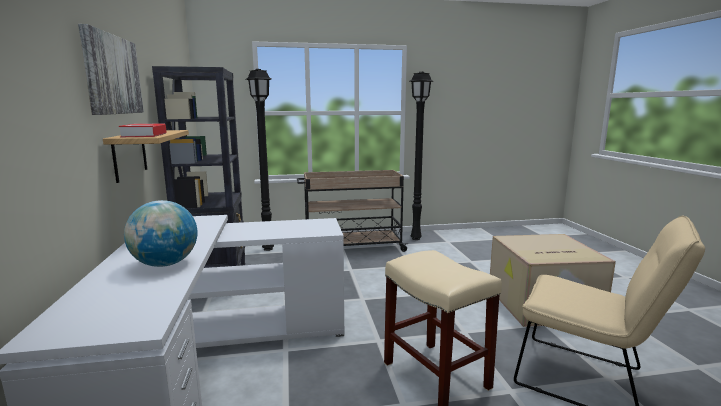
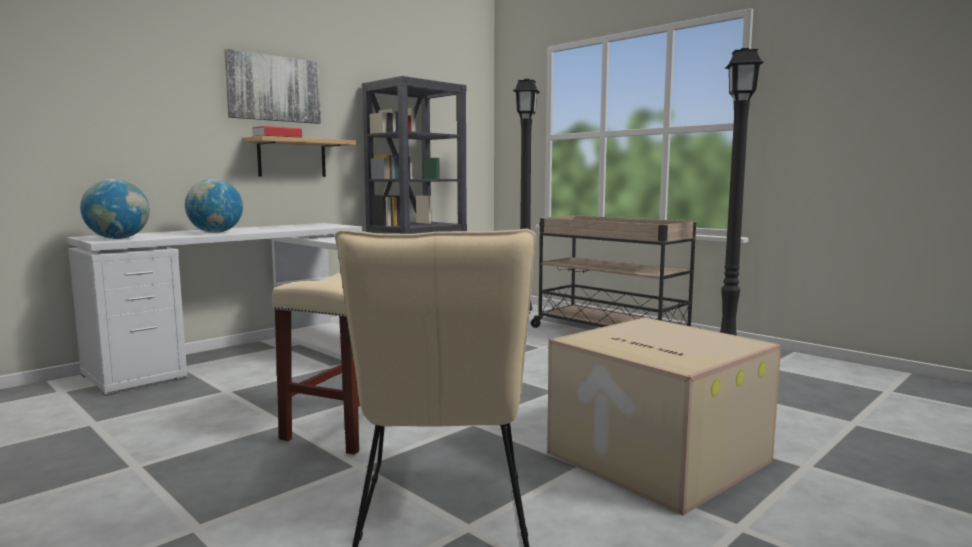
camera: 55 degrees right, 5 degrees down
none -> globe [80,179,150,239]

